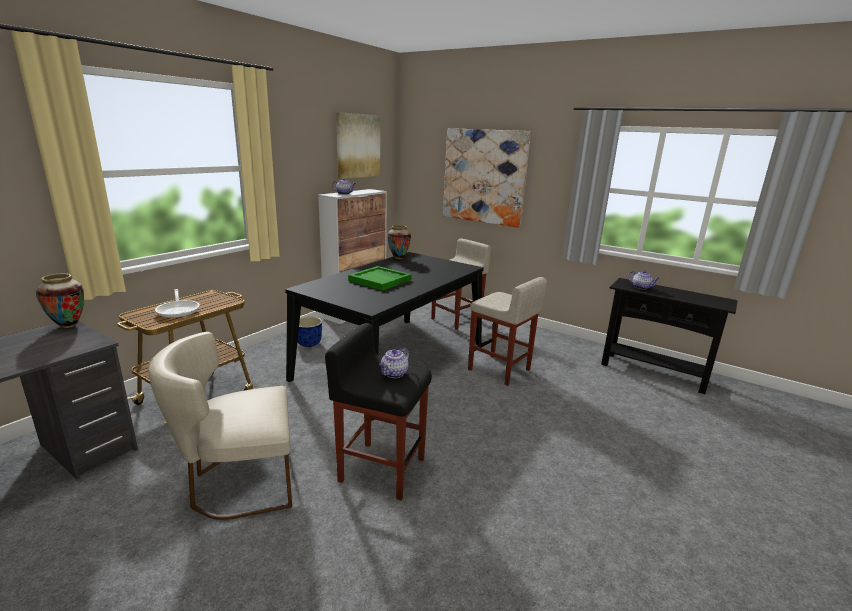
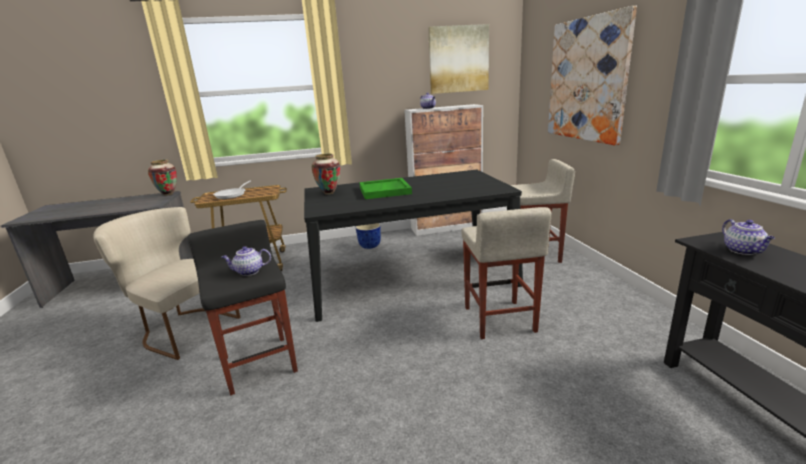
camera: 45 degrees right, 0 degrees up
vase [387,225,411,259] -> vase moved to [312,154,340,195]

